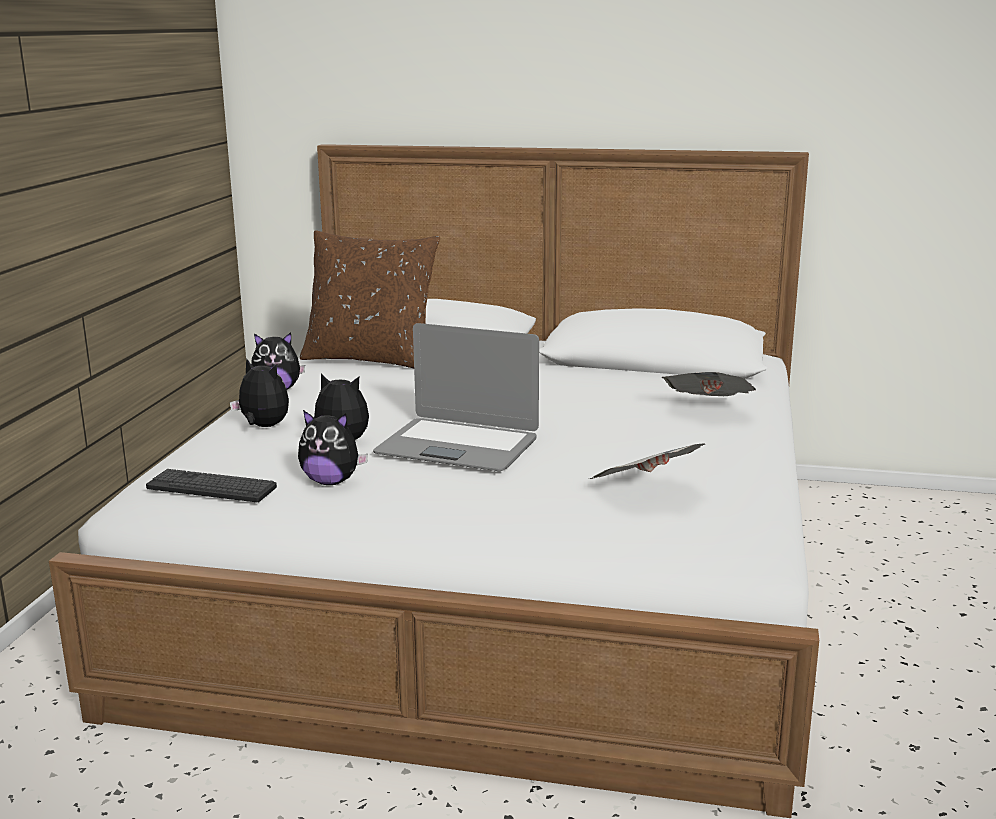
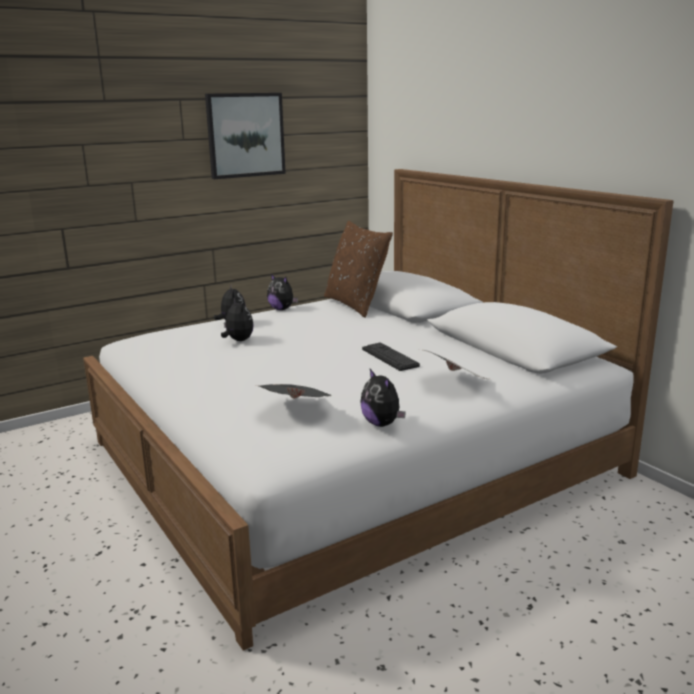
camera: 45 degrees right, 0 degrees up
keyboard [146,469,277,502] -> keyboard moved to [362,342,420,371]
plush toy [298,410,368,485] -> plush toy moved to [360,369,406,427]
laptop [373,323,539,471] -> none
none -> picture [205,93,286,179]

